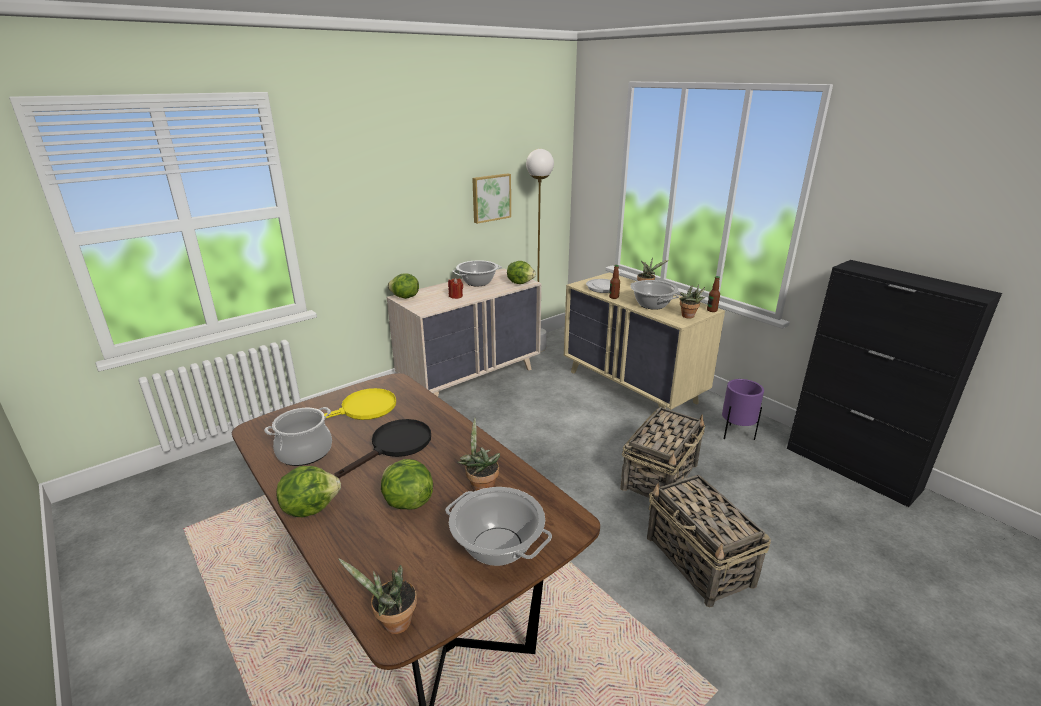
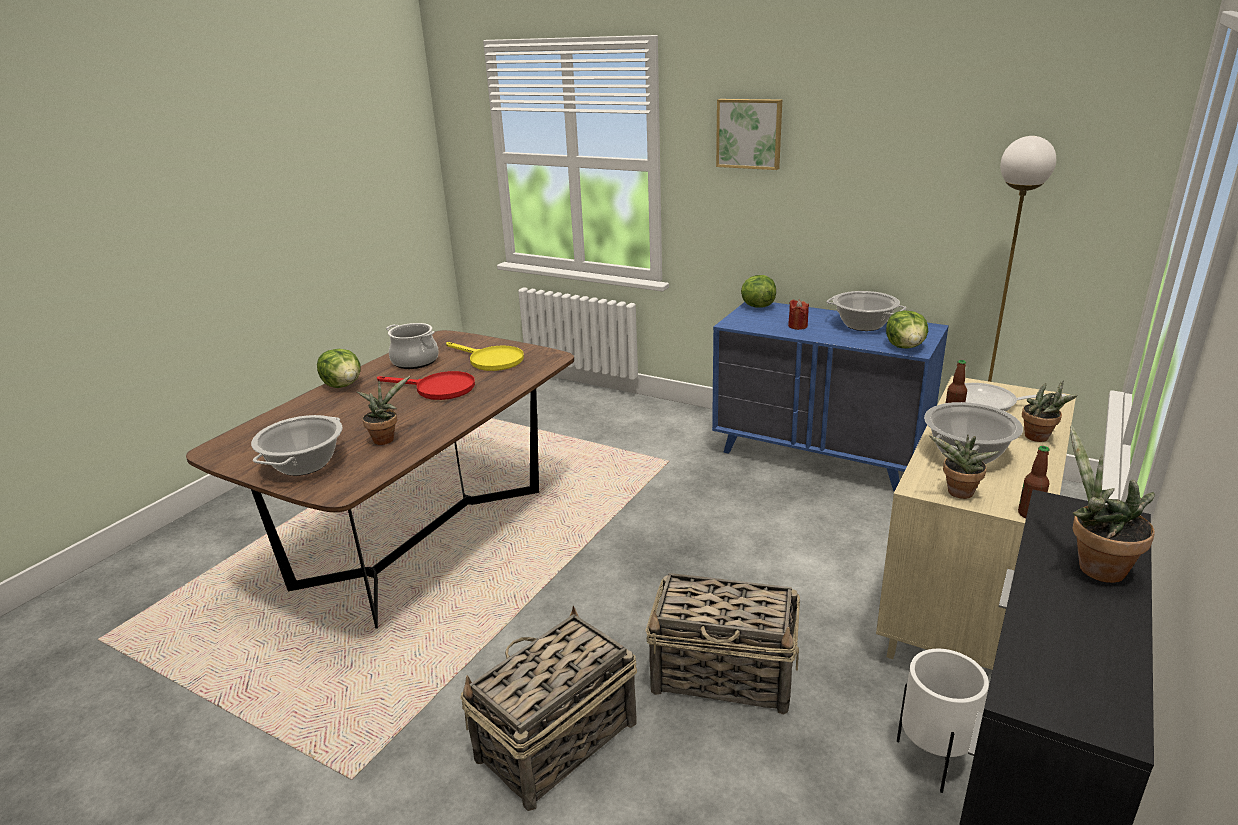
camera: 70 degrees right, 0 degrees up
black frying pan [334,419,431,478] -> red frying pan [377,371,475,400]
potted plant [338,558,417,634] -> potted plant moved to [1070,425,1155,583]
lettuce [381,459,433,510] -> none
beige dresser [387,268,541,397] -> blue dresser [712,302,949,491]
picture [472,173,511,224] -> picture moved to [716,99,782,170]
purple planter [722,379,764,440] -> white planter [897,649,989,793]

